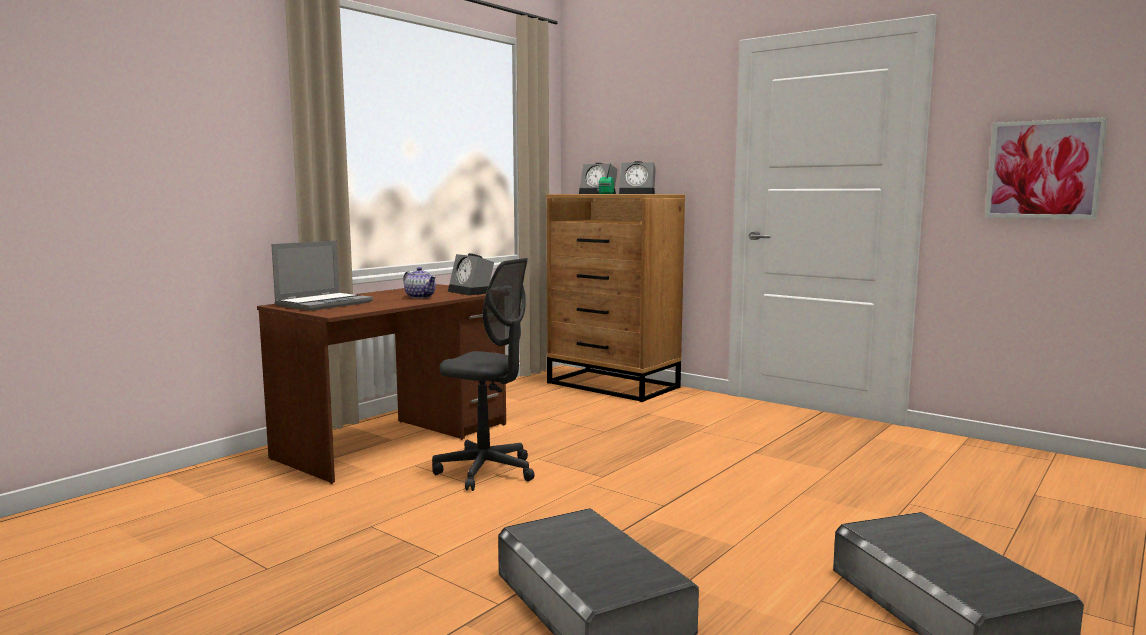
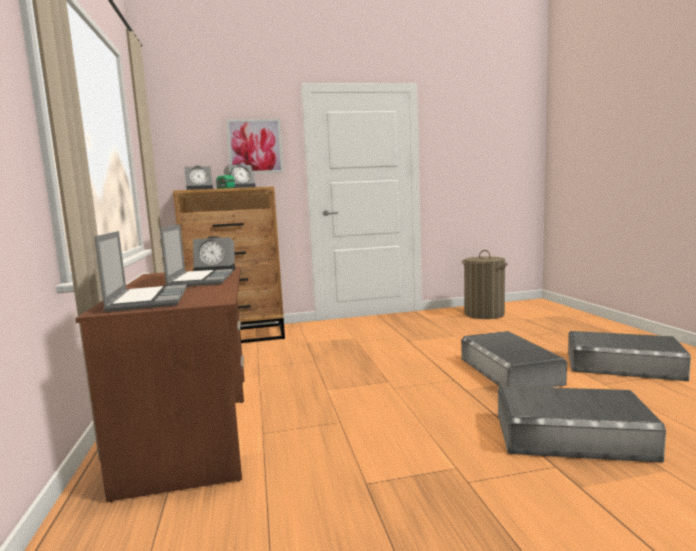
camera: 50 degrees left, 0 degrees up
teapot [403,267,436,298] -> laptop [160,224,233,286]
grey office chair [432,258,535,491] -> none
picture [985,117,1107,219] -> picture moved to [226,119,284,173]
none -> grey storage box [461,331,567,388]
none -> laundry basket [462,250,507,319]

